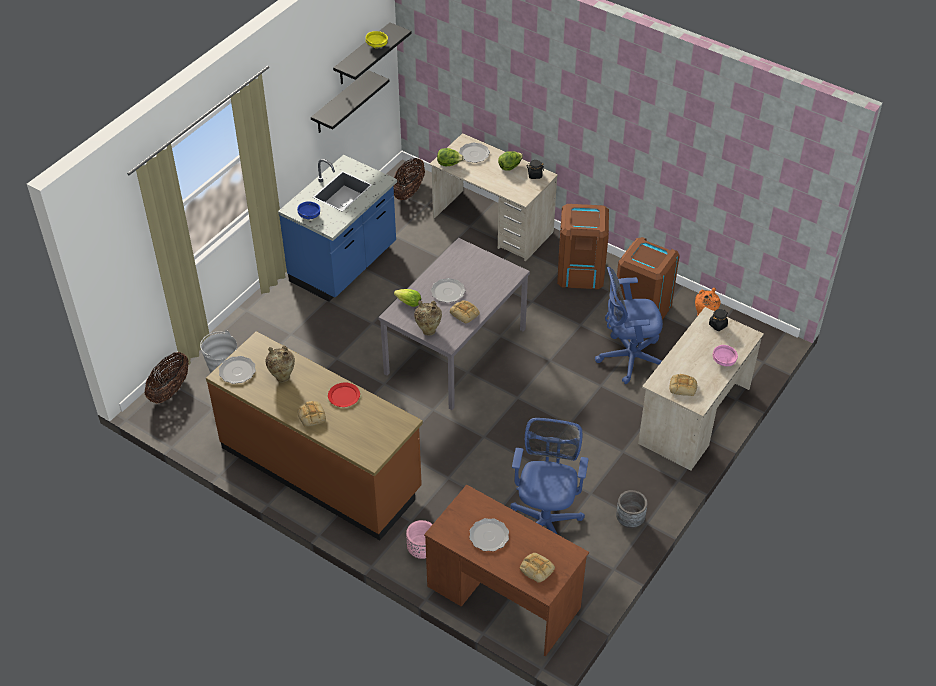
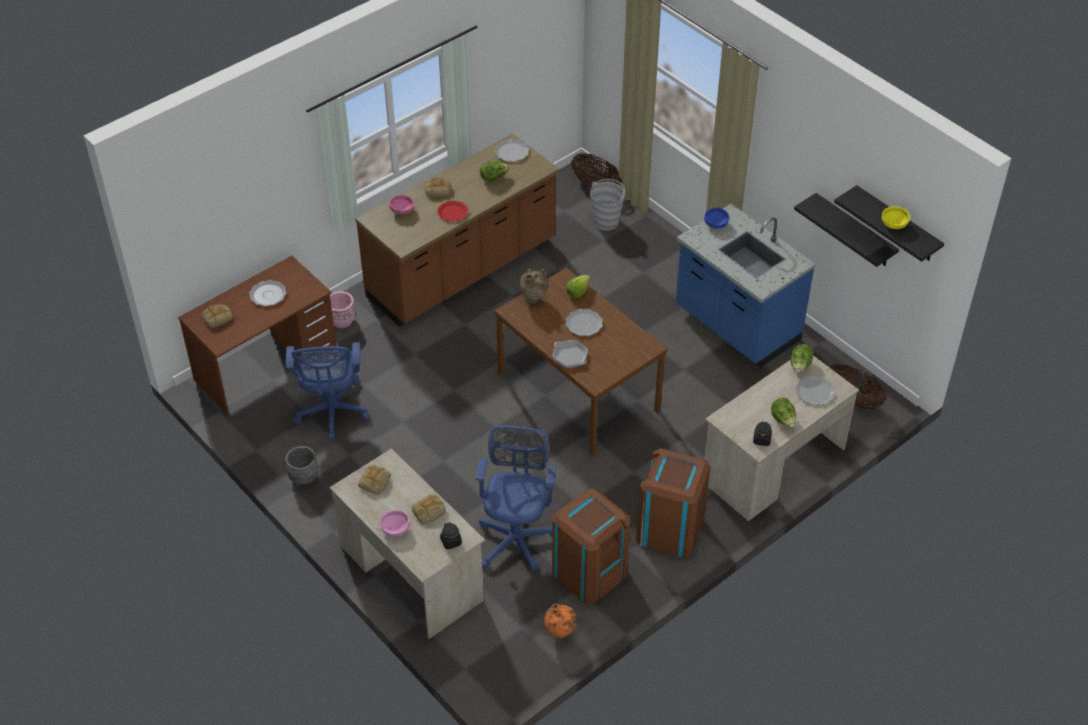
camera: 105 degrees right, 0 degrees up
beige vase [265,345,295,382] -> lettuce [480,161,509,182]
grey dining table [378,238,530,410] -> brown dining table [494,268,667,457]
bread [450,300,480,323] -> bread moved to [412,494,446,524]
blue office chair [510,418,589,534] -> blue office chair turned 60 degrees clockwise [286,342,370,441]
none -> pink bowl [389,195,414,215]
none -> frying pan [553,340,588,368]

